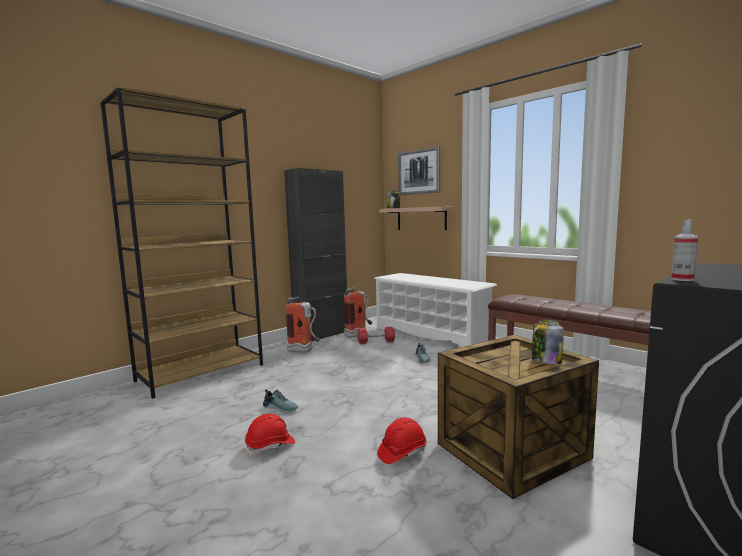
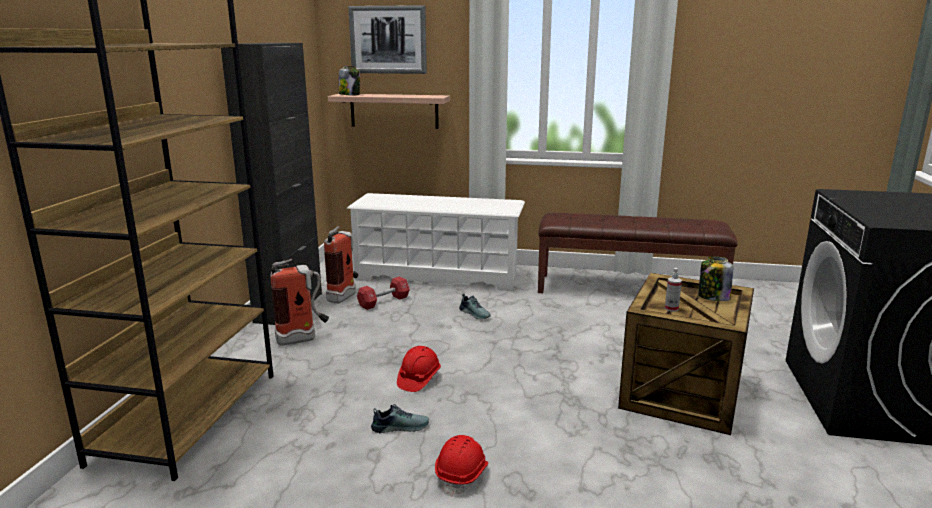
camera: 35 degrees left, 10 degrees up
red hard hat [377,418,427,464] -> red hard hat moved to [397,346,441,392]
spray bottle [671,219,698,281] -> spray bottle moved to [665,268,682,312]

